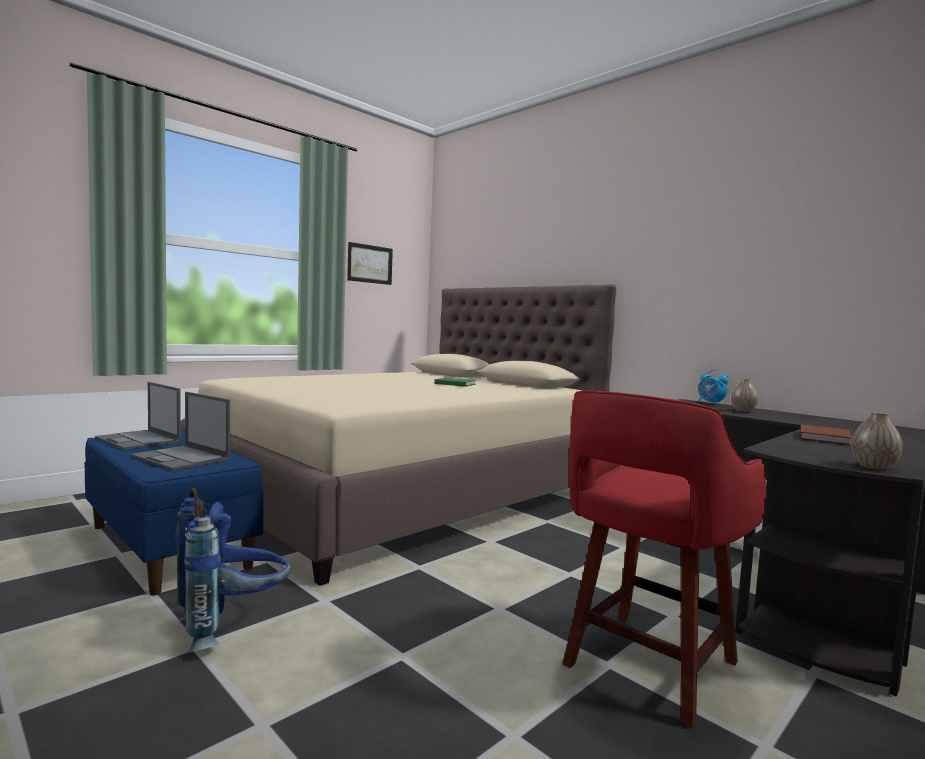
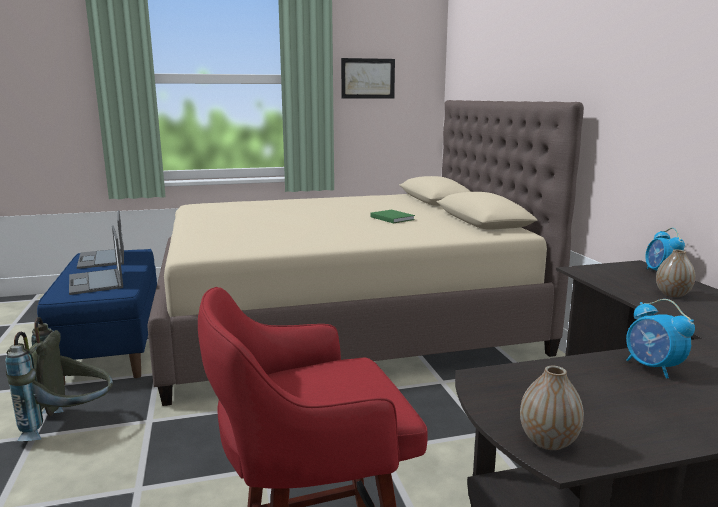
camera: 30 degrees right, 10 degrees up
blue backpack [175,488,291,652] -> grey backpack [5,317,113,441]
brown book [800,425,852,445] -> alarm clock [626,299,695,379]

